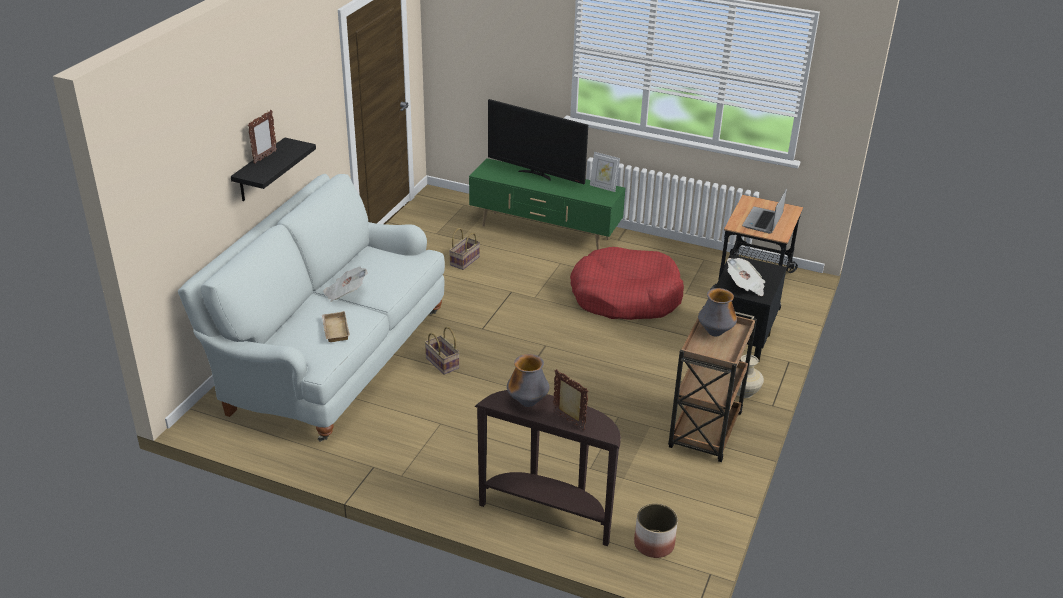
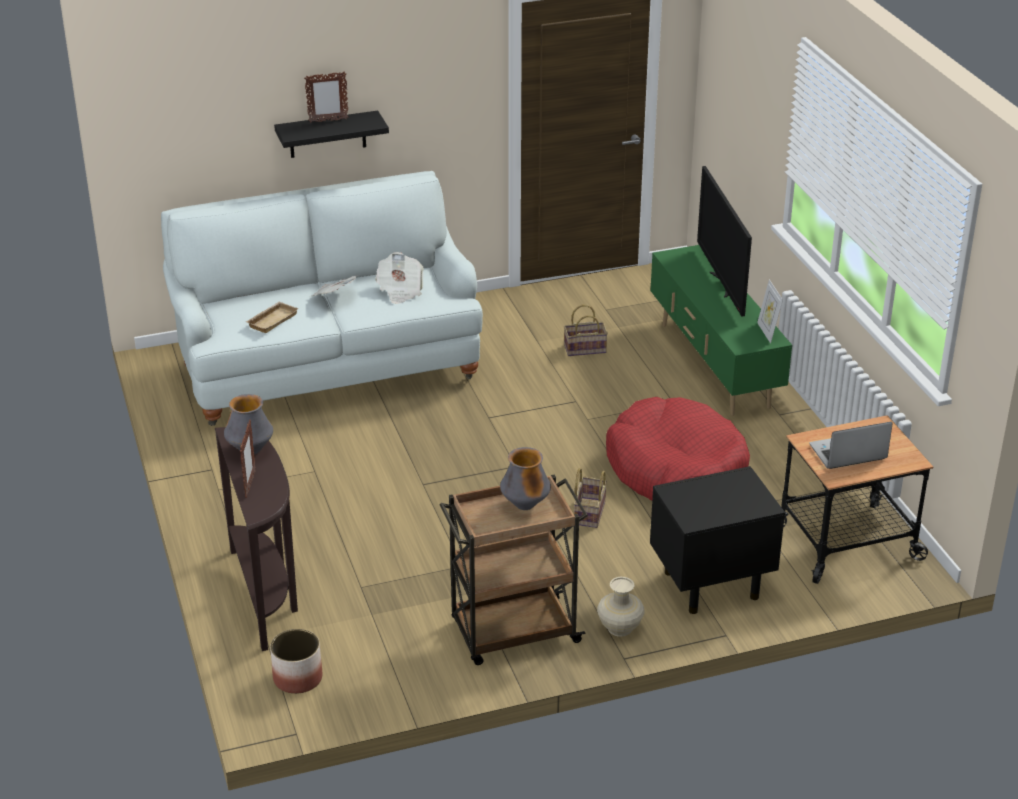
camera: 50 degrees right, 0 degrees up
basket [425,327,460,375] -> basket moved to [573,467,607,528]
newspaper [727,258,765,296] -> newspaper moved to [375,252,424,304]

